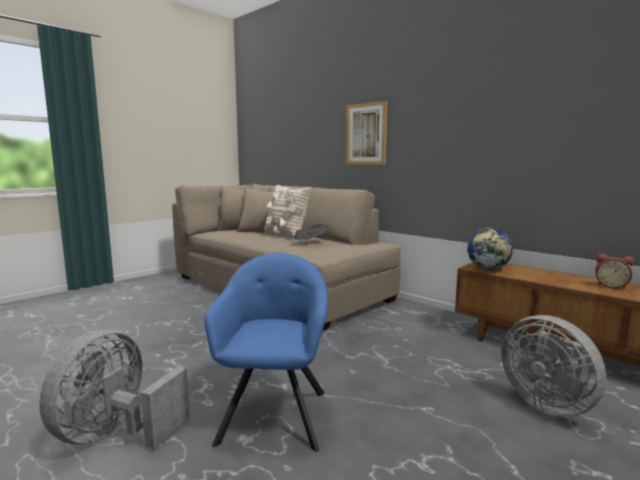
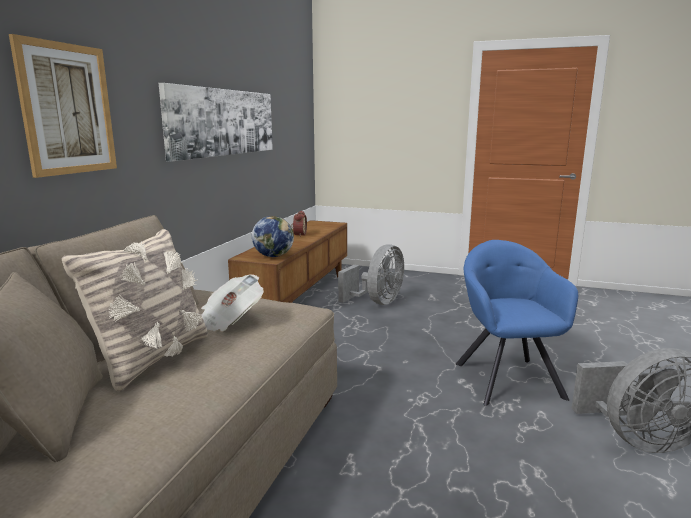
camera: 115 degrees left, 5 degrees up
blue armchair [204,252,328,452] -> blue armchair turned 105 degrees clockwise [456,240,578,406]
none -> picture [159,83,273,162]

